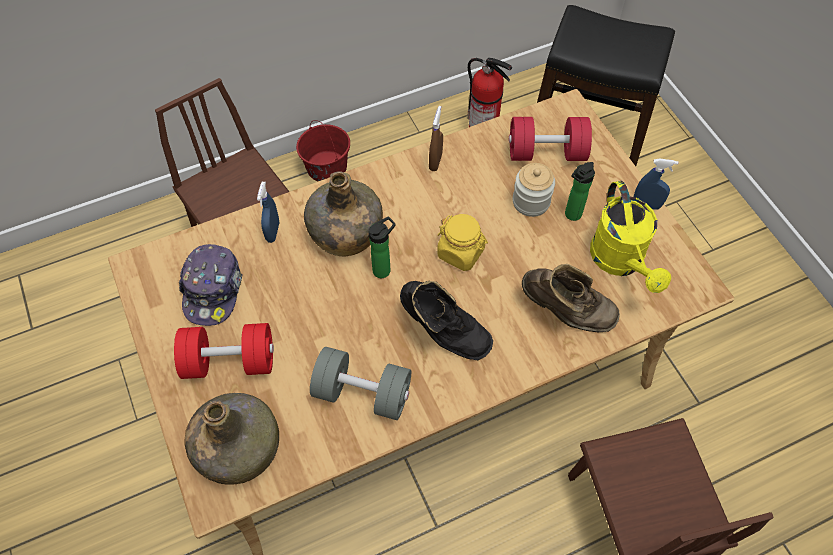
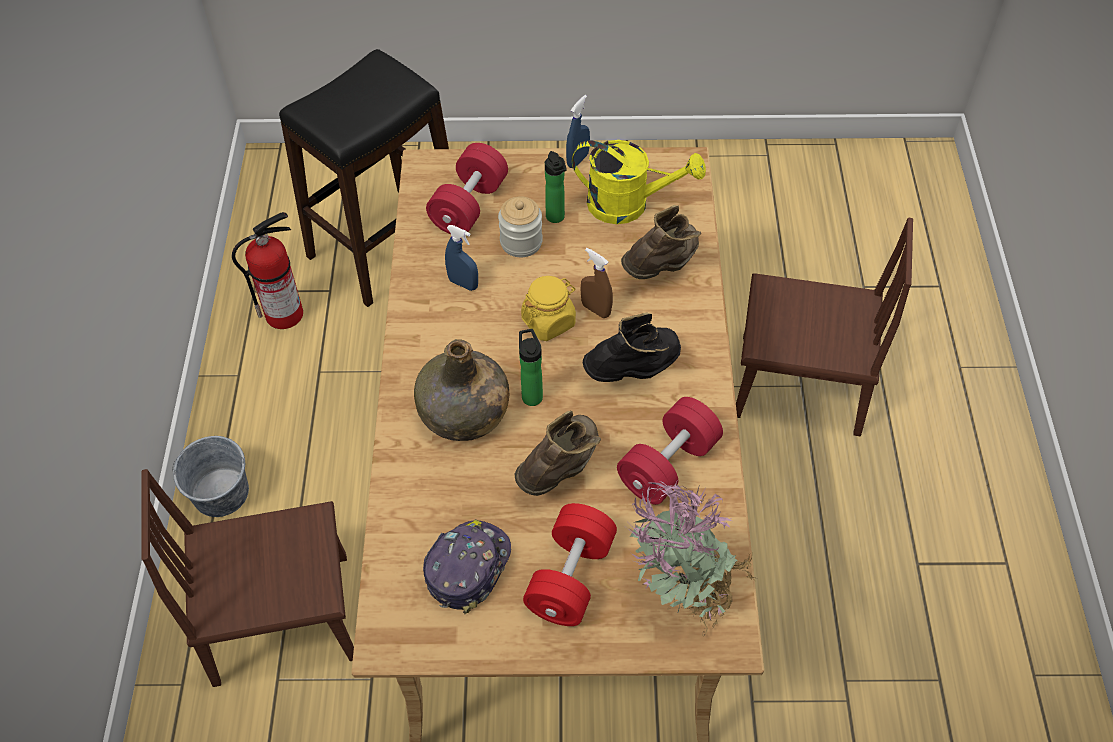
camera: 65 degrees left, 5 degrees down
cap [179,244,242,326] -> cap turned 90 degrees counterclockwise [423,519,511,614]
green bottle [185,393,279,485] -> potted plant [627,479,755,636]
blue spray bottle [257,182,279,243] -> blue spray bottle moved to [445,225,478,291]
red bucket [296,120,350,181] -> grey bucket [172,436,249,517]
grey dumbbell [310,347,411,420] -> red dumbbell [617,397,723,505]
brown spray bottle [429,106,443,171] -> brown spray bottle moved to [581,248,613,318]
none -> brown boot [515,411,601,496]

